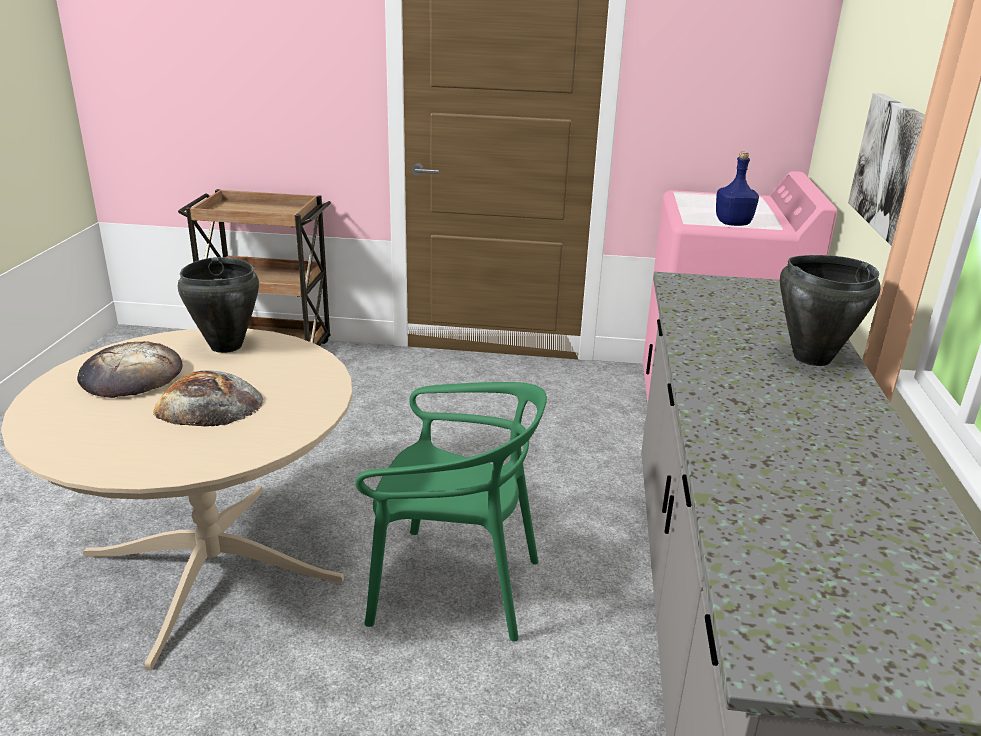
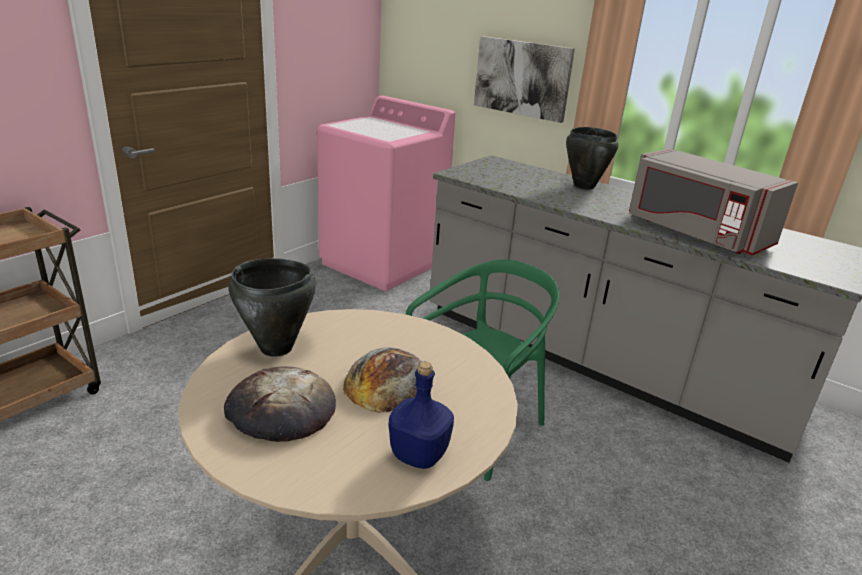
camera: 60 degrees left, 0 degrees up
blue bottle [716,152,759,226] -> blue bottle moved to [389,362,454,469]
none -> grey microwave [629,148,798,255]

